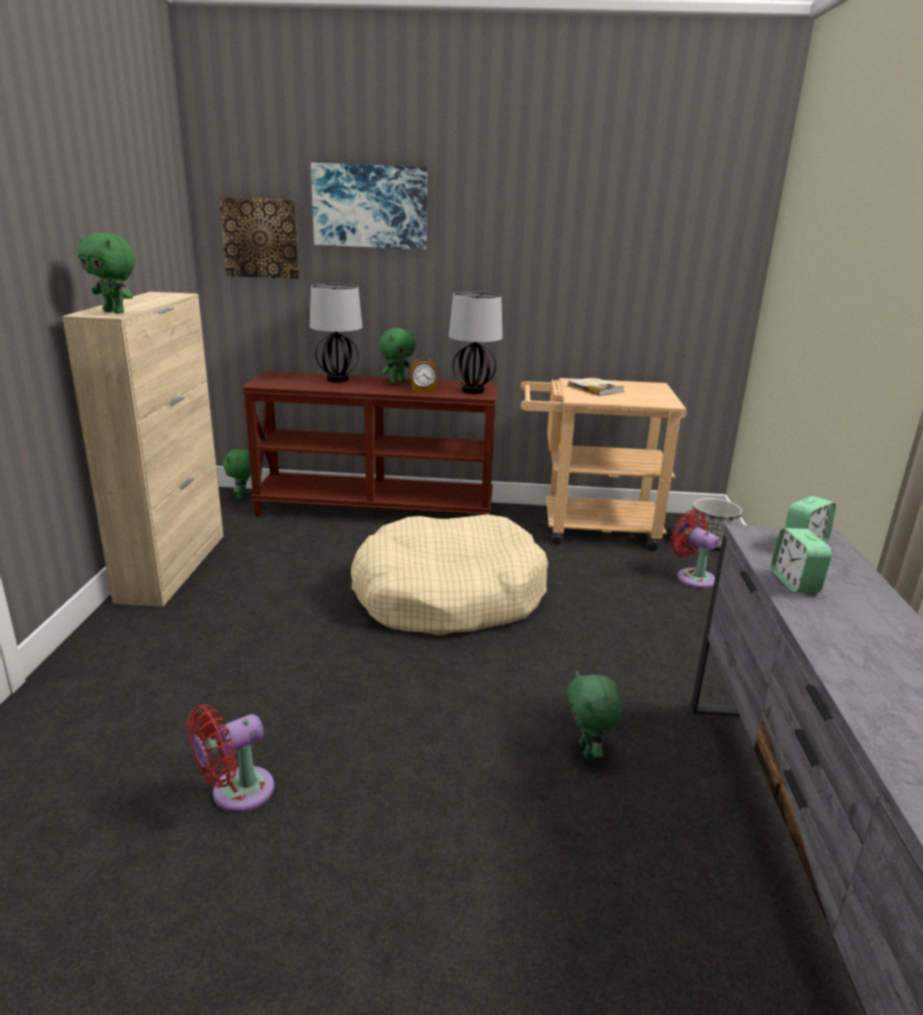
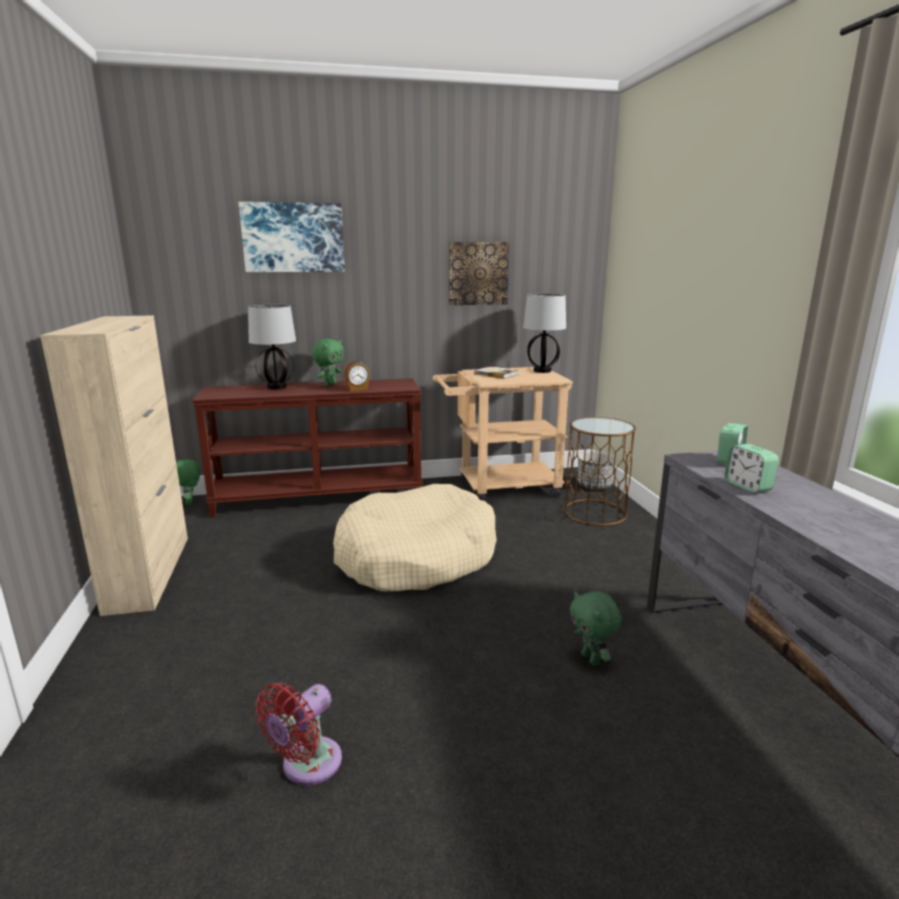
camera: 15 degrees left, 5 degrees down
green plush toy [78,233,136,314] -> none
picture [219,197,300,279] -> picture moved to [449,242,509,305]
table lamp [449,292,503,394] -> table lamp moved to [523,294,566,373]
red fan [670,510,719,588] -> brown side table [564,417,636,526]

